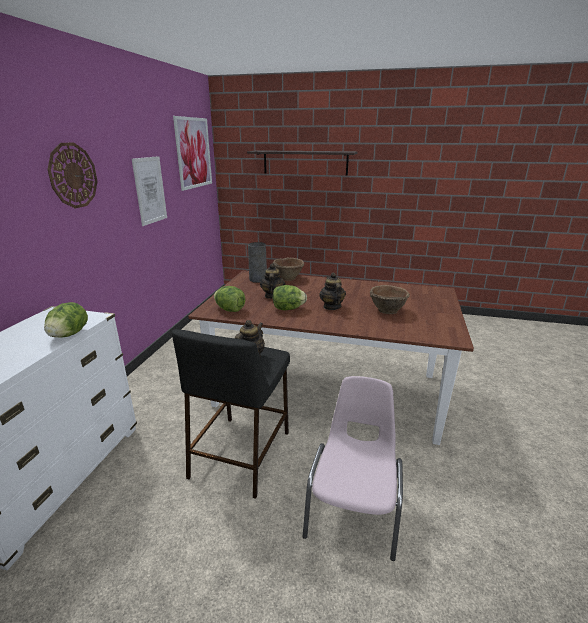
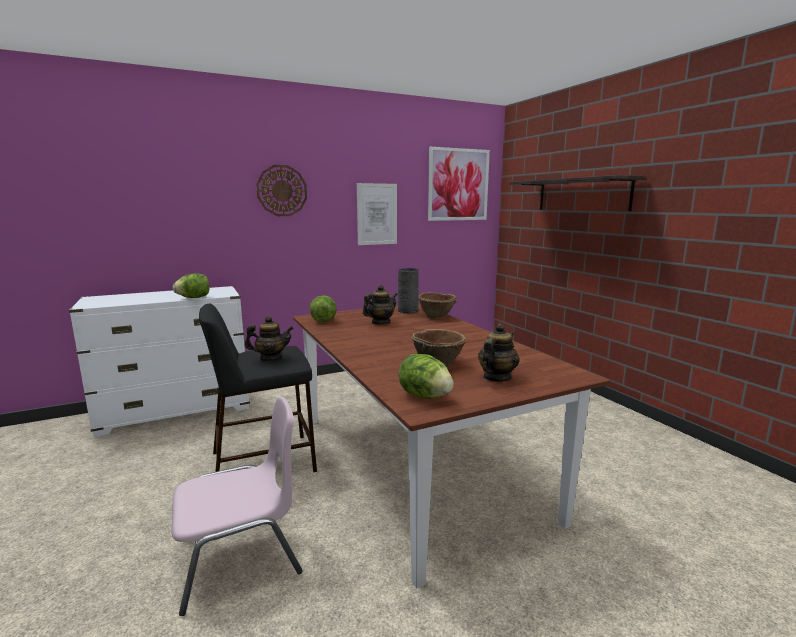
camera: 50 degrees right, 10 degrees down
lettuce [273,285,307,310] -> lettuce moved to [399,354,454,399]
teapot [320,273,346,310] -> teapot moved to [478,323,519,382]

